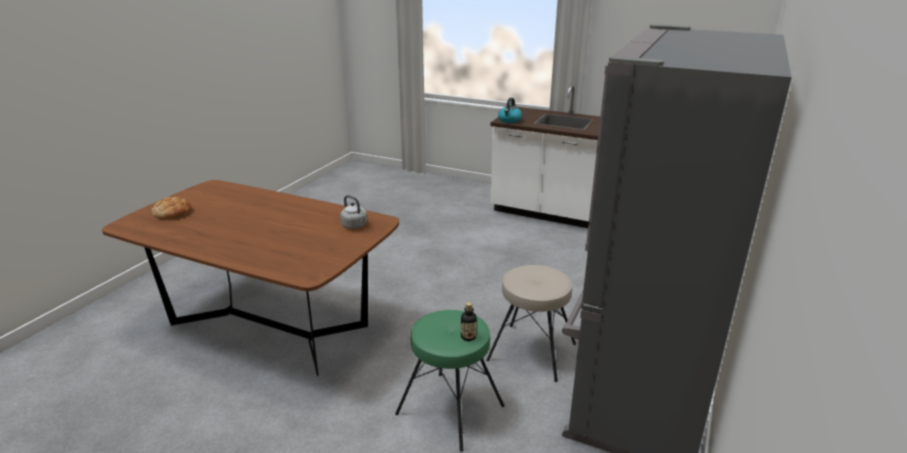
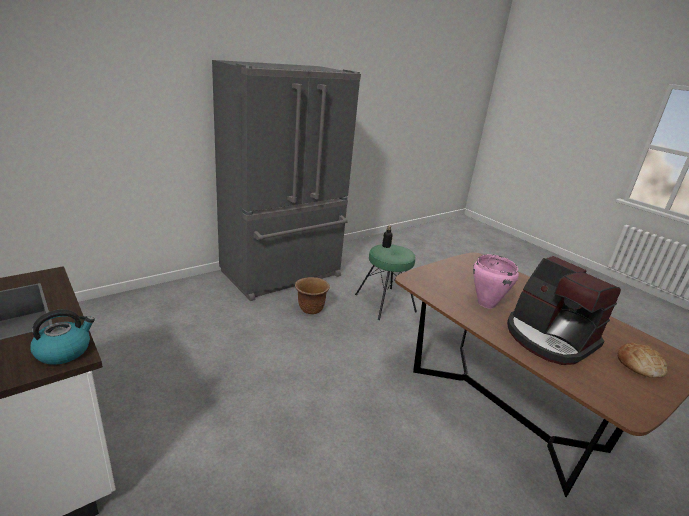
camera: 155 degrees left, 0 degrees up
grey kettle [340,195,368,229] -> none
beige stool [486,265,576,382] -> brown planter [295,277,330,315]
none -> pink cooking pot [473,254,519,309]
none -> coffee machine [507,256,621,365]

